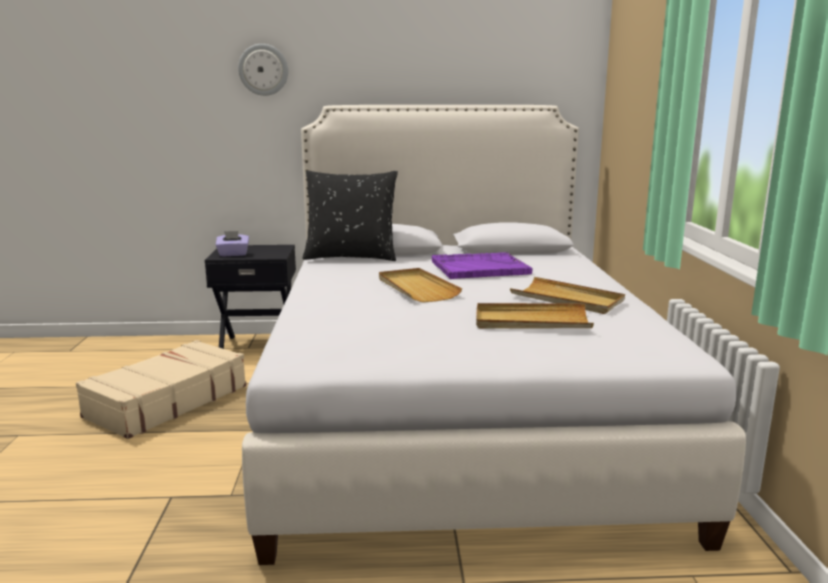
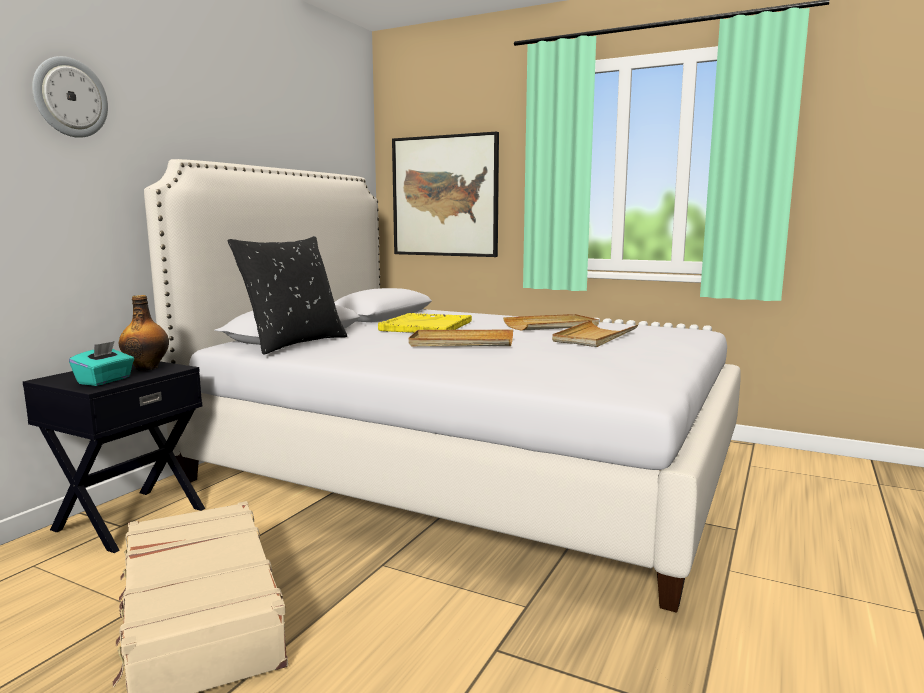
camera: 60 degrees left, 5 degrees down
purple tissue box [216,231,249,256] -> turquoise tissue box [69,341,134,386]
purple tray [432,252,532,279] -> yellow tray [378,313,472,333]
none -> bottle [119,295,169,371]
none -> picture [392,132,499,257]

